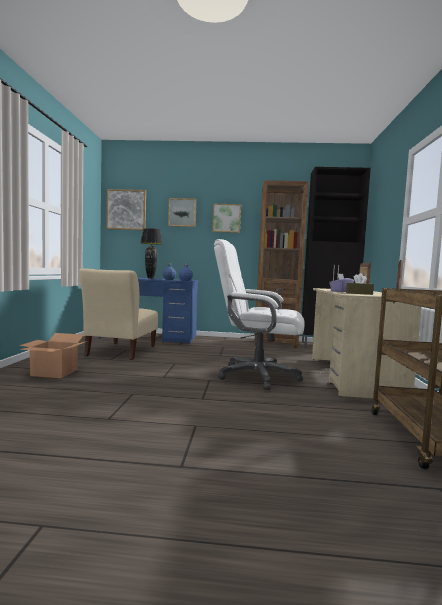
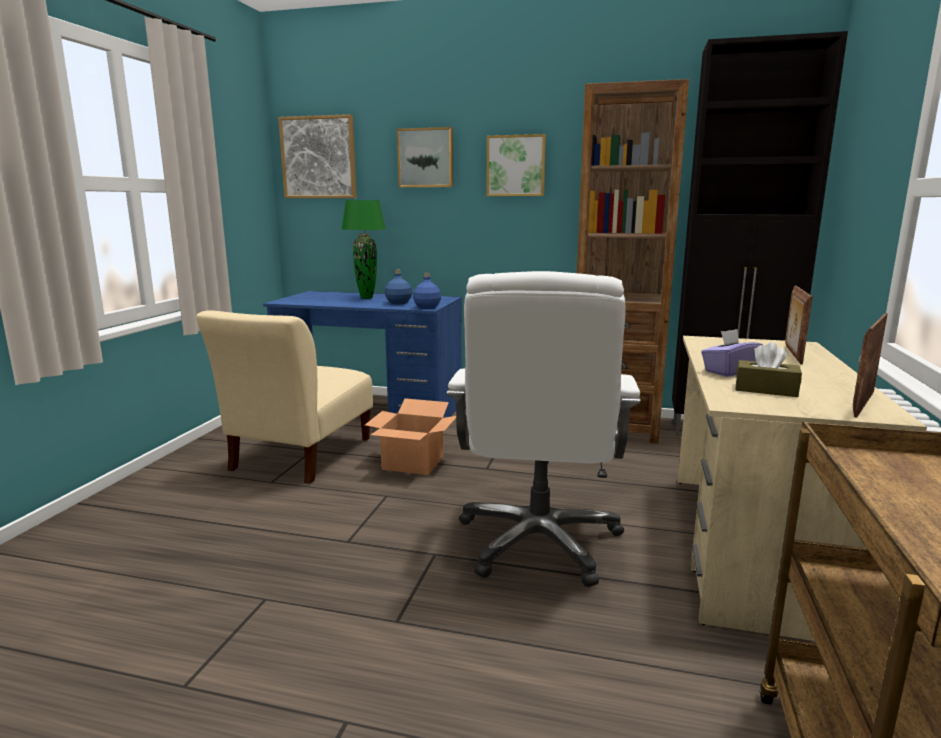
camera: 10 degrees right, 10 degrees up
cardboard box [20,333,87,378] -> cardboard box moved to [365,398,456,475]
black table lamp [140,228,162,279] -> green table lamp [342,200,386,299]
white office chair [214,239,305,390] -> white office chair turned 105 degrees counterclockwise [447,271,641,587]

